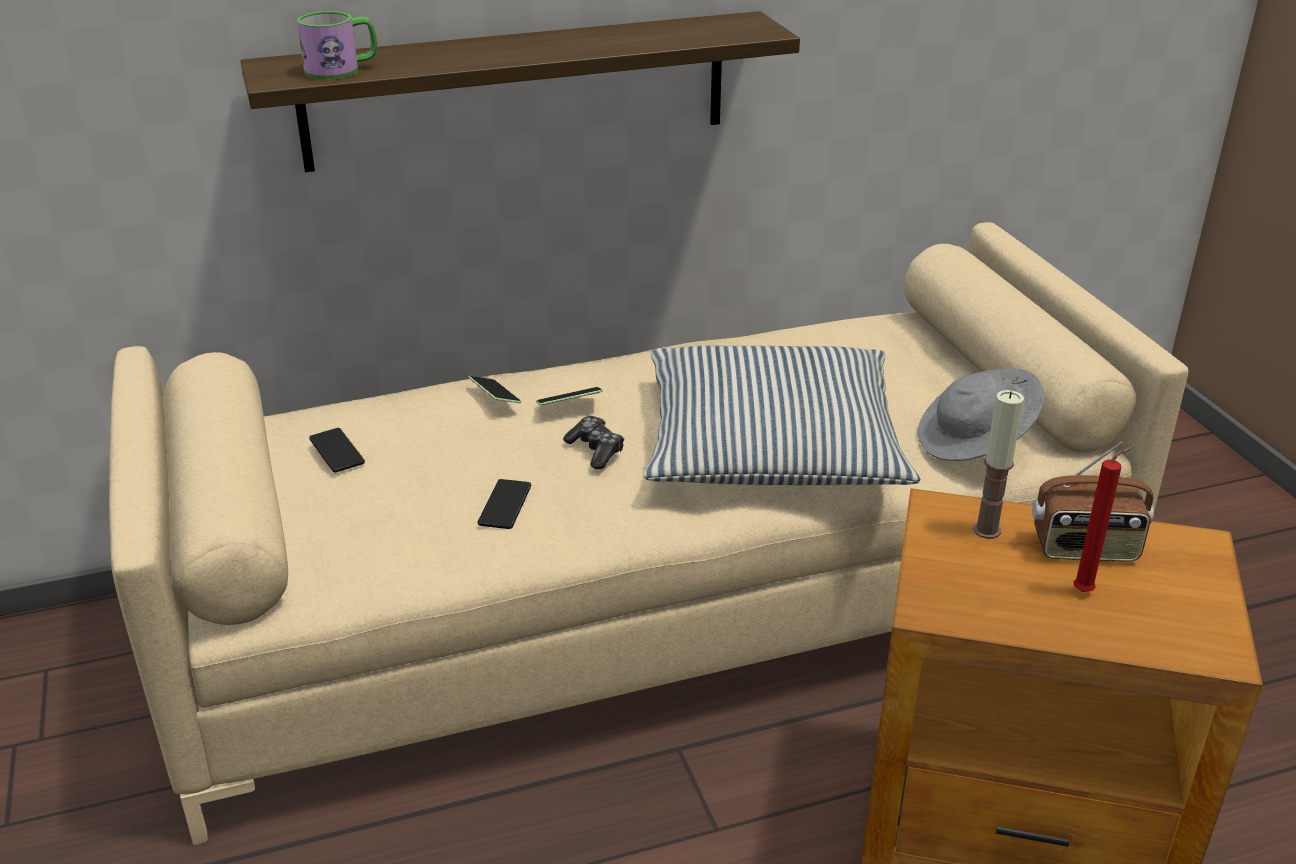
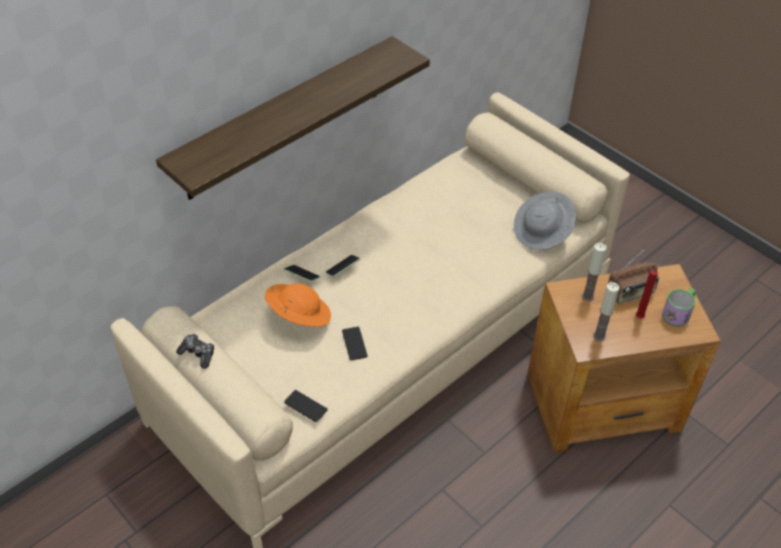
camera: 25 degrees left, 15 degrees up
mug [297,11,377,79] -> mug moved to [662,288,696,327]
phone [309,428,365,472] -> phone moved to [284,390,328,422]
game controller [563,416,624,470] -> game controller moved to [176,334,214,369]
pillow [644,346,921,485] -> none
none -> orange hat [265,283,331,327]
none -> candle [593,282,619,341]

